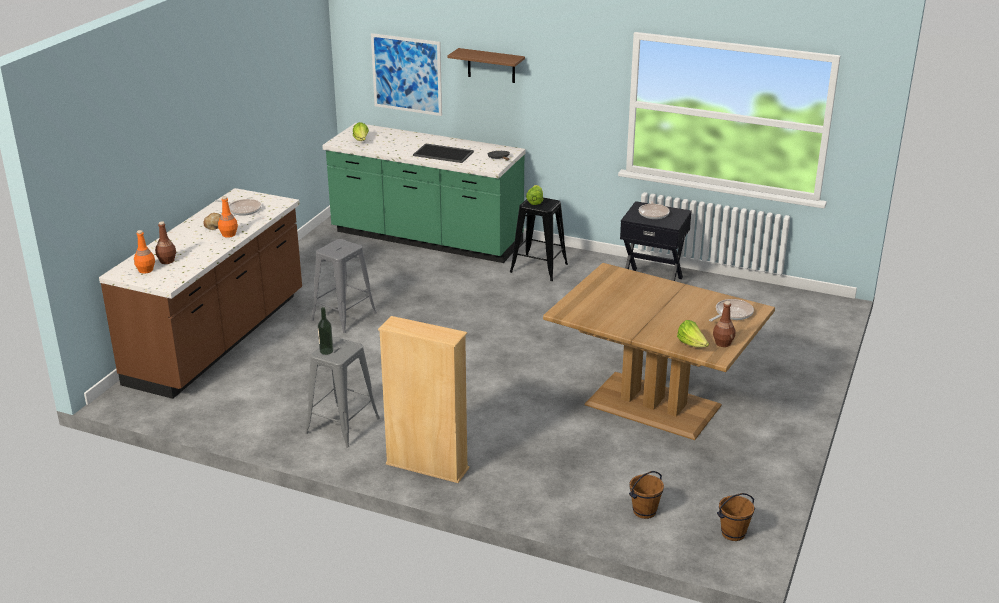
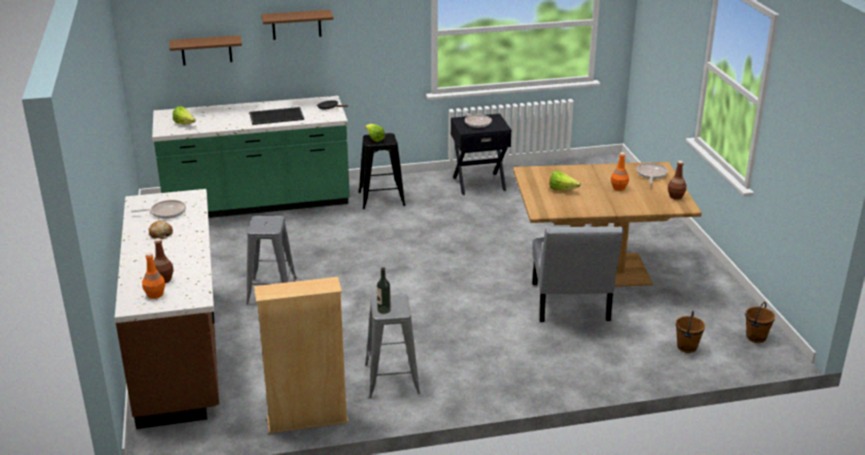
camera: 35 degrees left, 0 degrees up
orange bottle [218,196,238,238] -> orange bottle moved to [611,152,629,191]
picture [371,33,442,116] -> brown shelf [170,35,242,66]
beige bookcase [378,316,469,483] -> beige bookcase moved to [254,277,349,434]
lettuce [677,320,709,347] -> lettuce moved to [549,171,581,190]
none -> grey chair [532,226,624,322]

